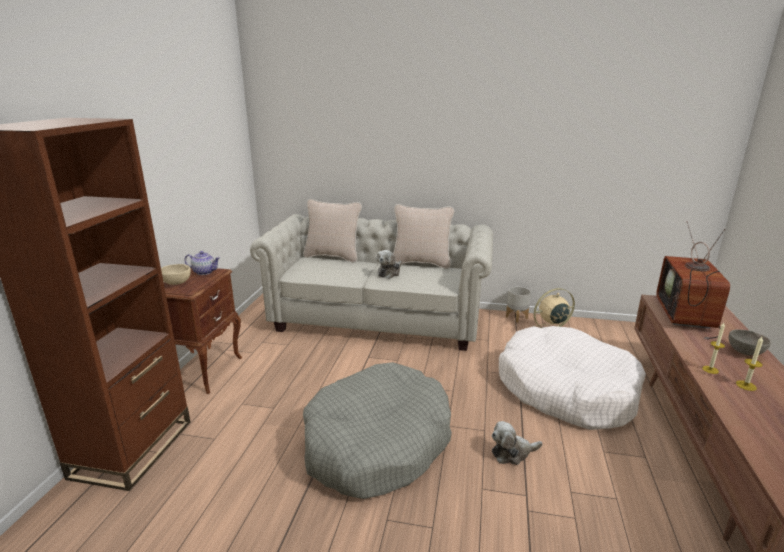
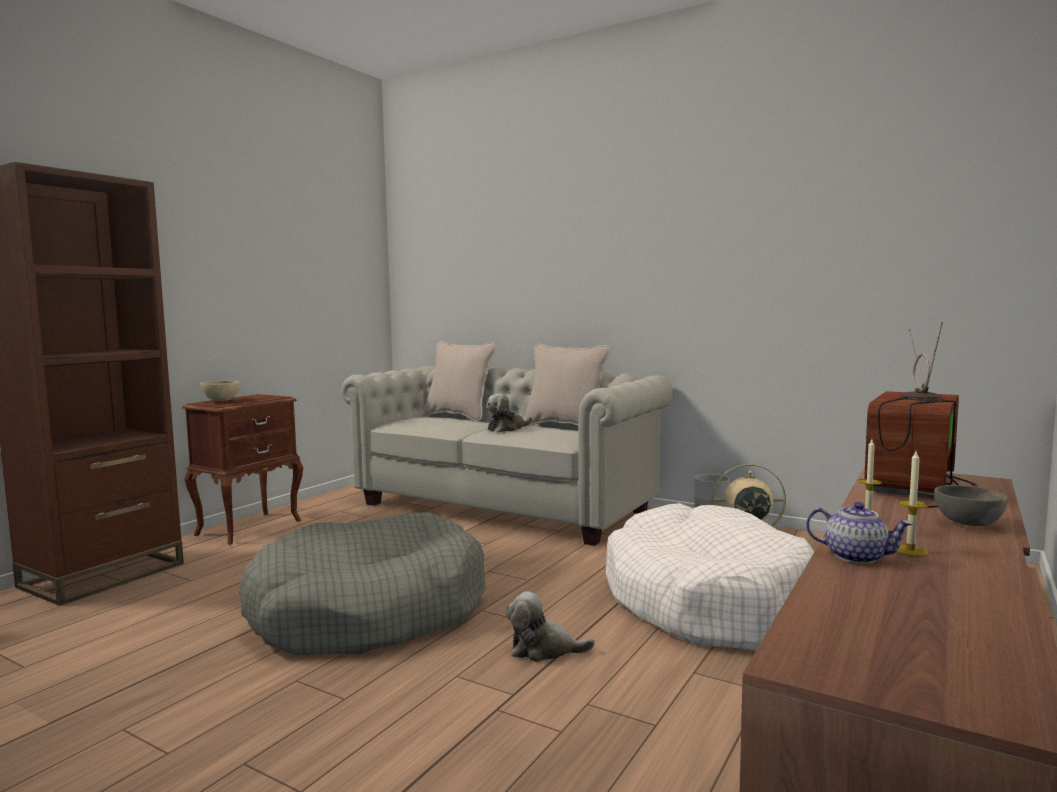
camera: 20 degrees right, 15 degrees down
teapot [185,251,220,275] -> teapot moved to [806,502,913,564]

